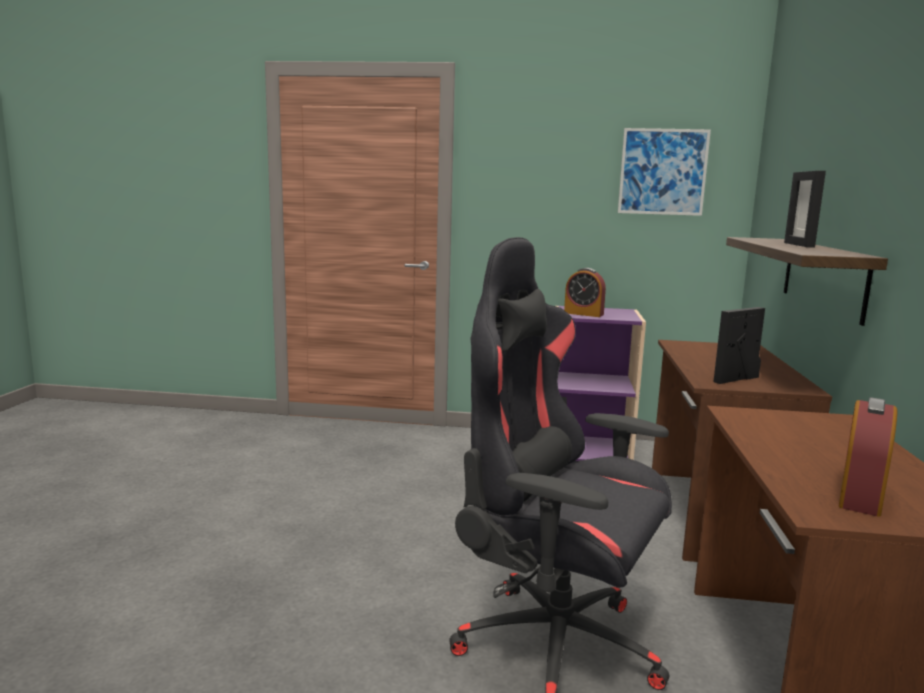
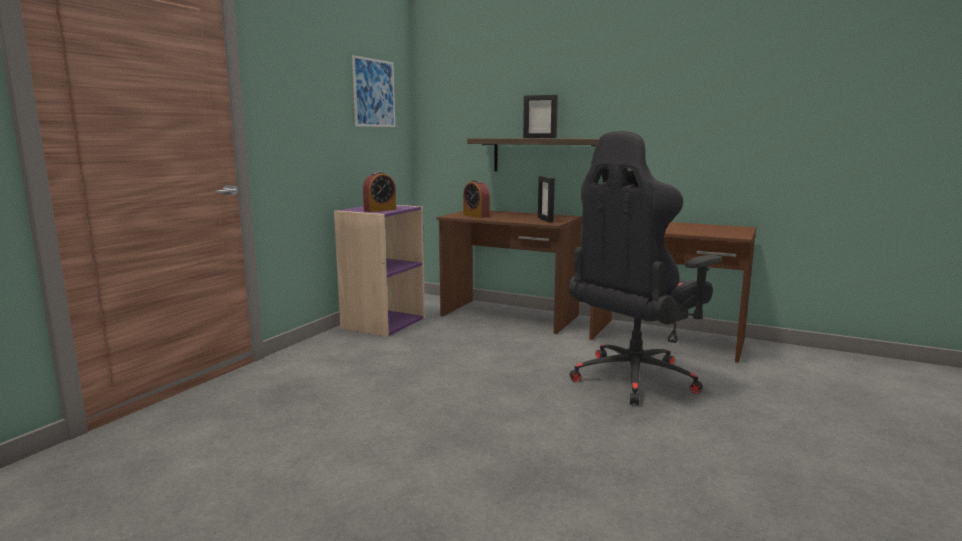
camera: 70 degrees left, 0 degrees up
alarm clock [839,397,897,517] -> alarm clock moved to [463,180,490,218]

